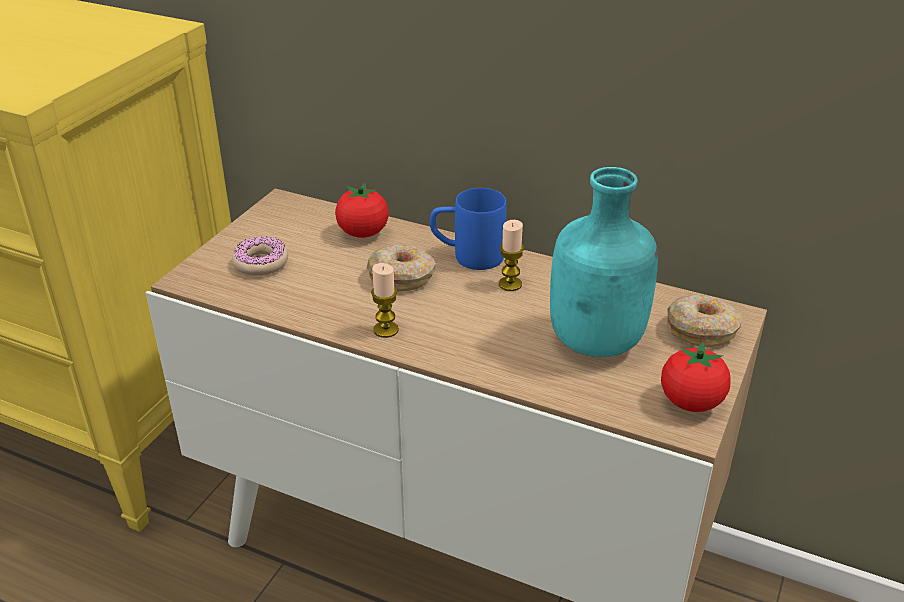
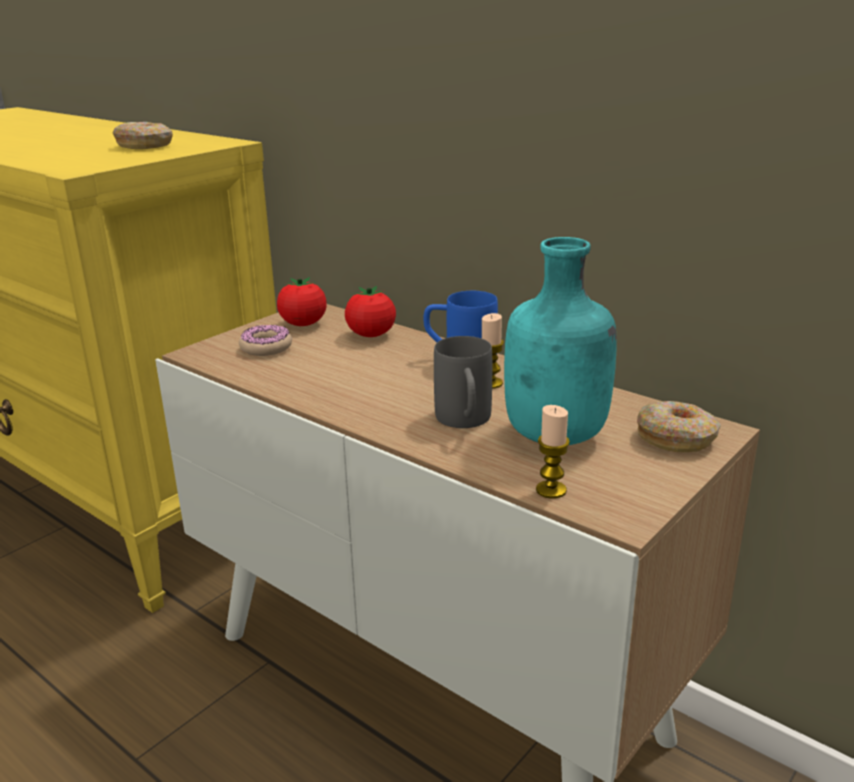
camera: 15 degrees right, 10 degrees down
donut [367,244,436,292] -> donut moved to [112,122,173,149]
candle [371,263,399,338] -> candle moved to [536,405,570,499]
tomato [661,342,731,412] -> tomato moved to [277,277,327,326]
none -> grey mug [434,336,492,428]

